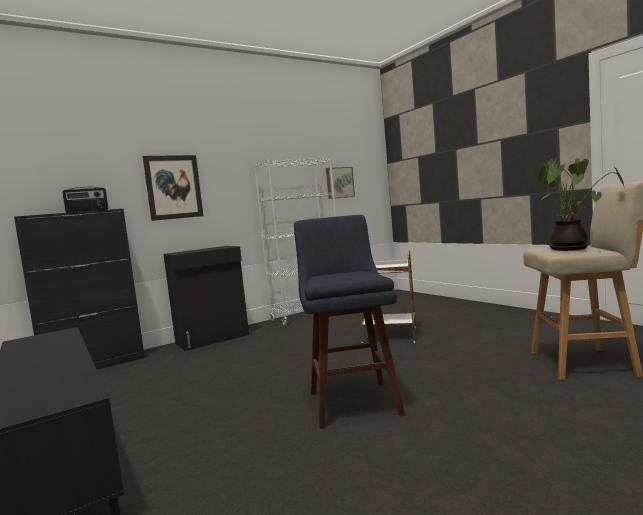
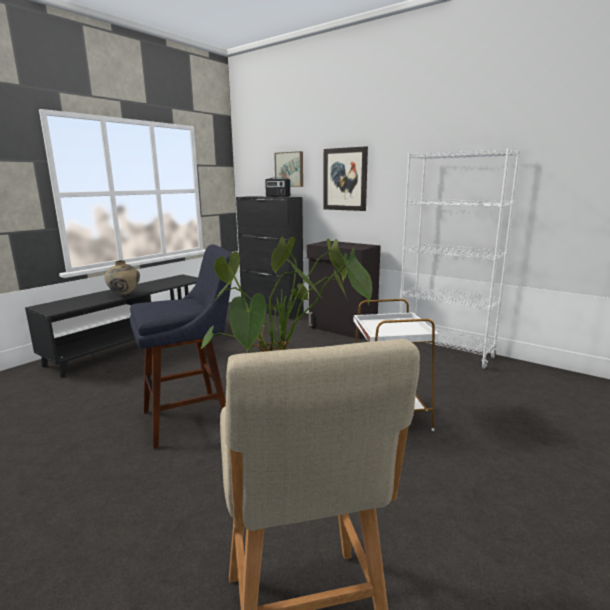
camera: 70 degrees right, 10 degrees up
picture [326,167,355,199] -> picture moved to [274,151,303,187]
none -> beige vase [105,260,140,295]

